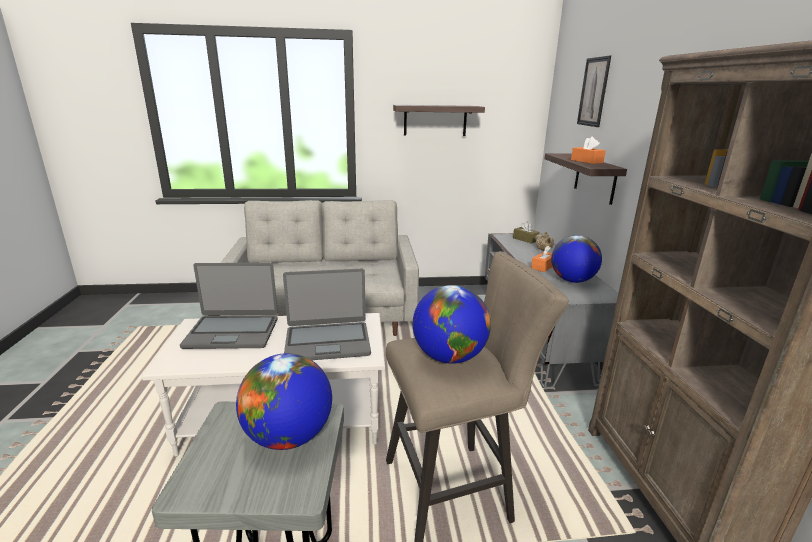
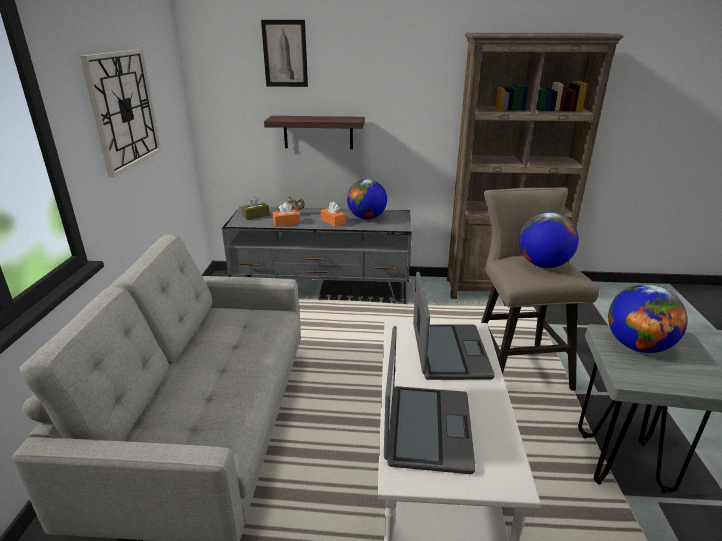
camera: 80 degrees left, 5 degrees up
shelf [393,105,485,136] -> wall clock [80,49,161,177]
orange tissue box [571,137,606,164] -> orange tissue box moved to [272,202,300,227]

